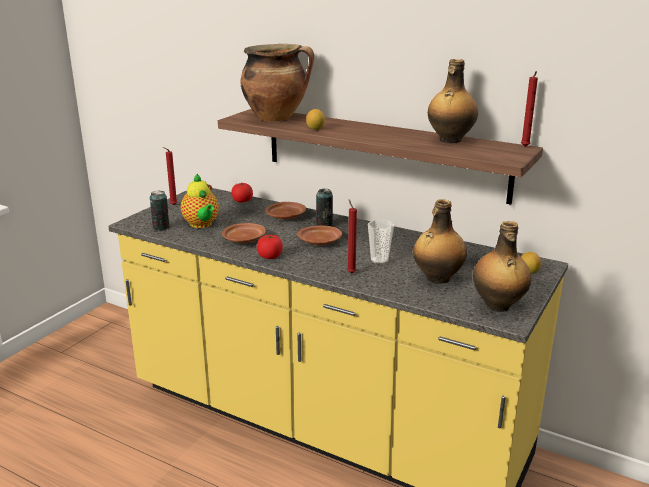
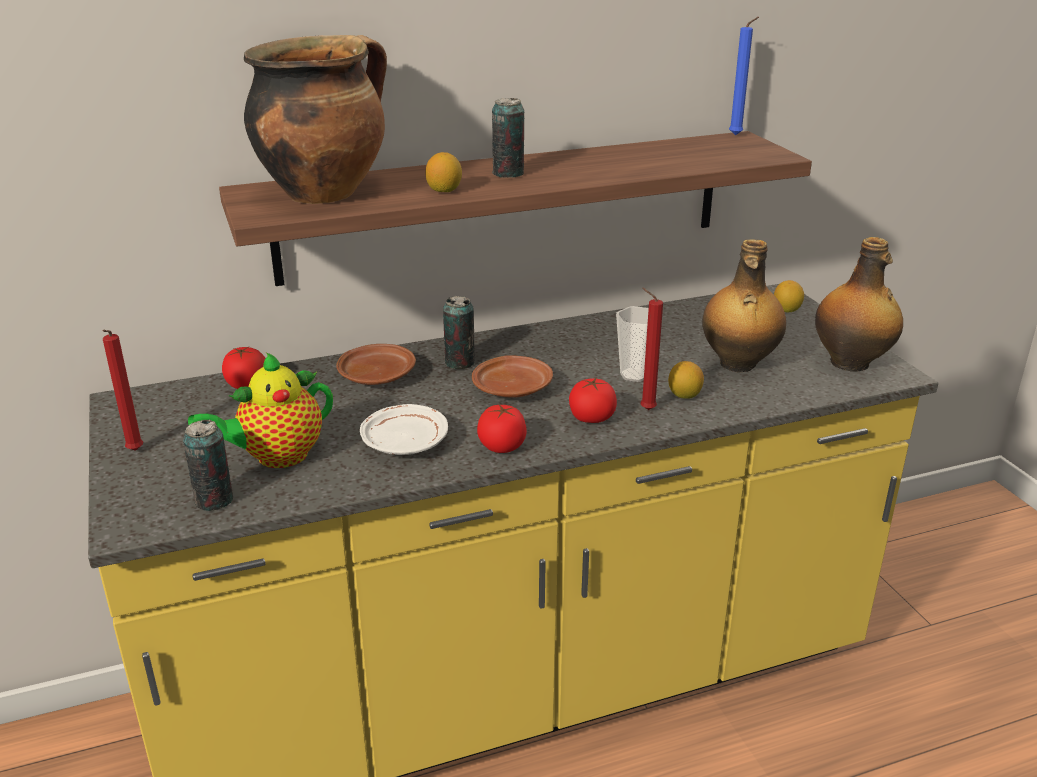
camera: 50 degrees left, 5 degrees up
teapot [181,174,219,228] -> teapot turned 135 degrees clockwise [188,352,333,468]
brown plate [222,223,266,243] -> white plate [360,404,448,455]
bottle [428,59,478,143] -> none
red candle [521,71,538,147] -> blue candle [729,17,759,136]
none -> can [492,98,524,178]
none -> tomato [569,377,617,423]
none -> lemon [668,361,704,399]

